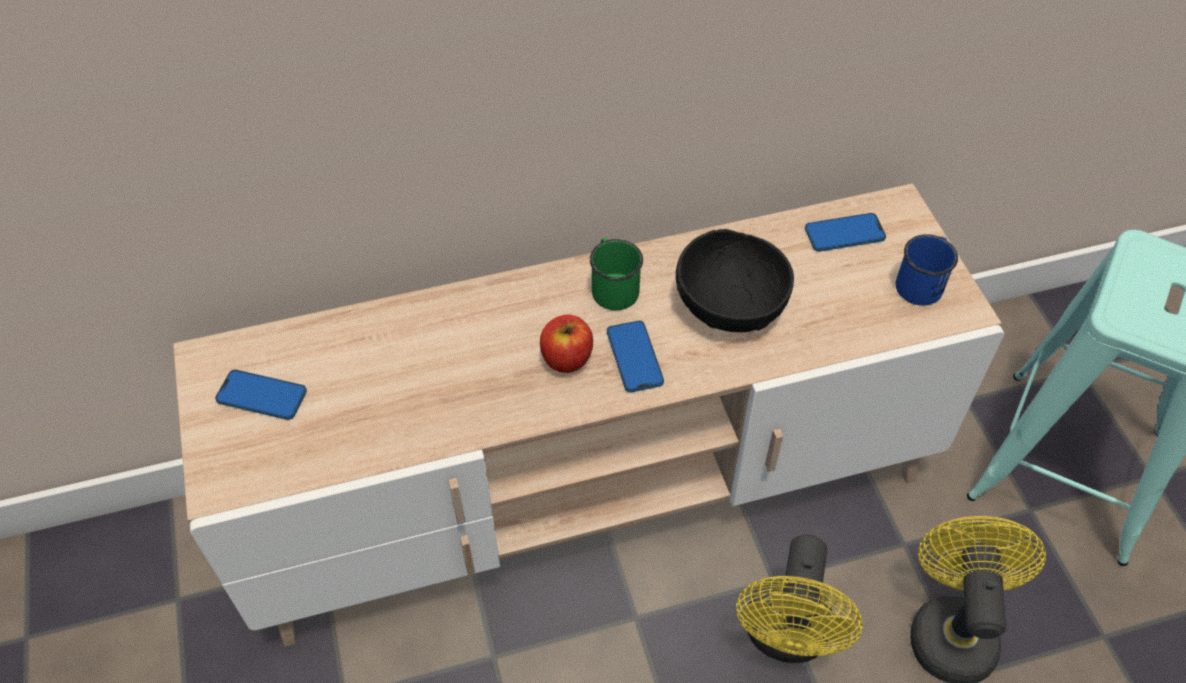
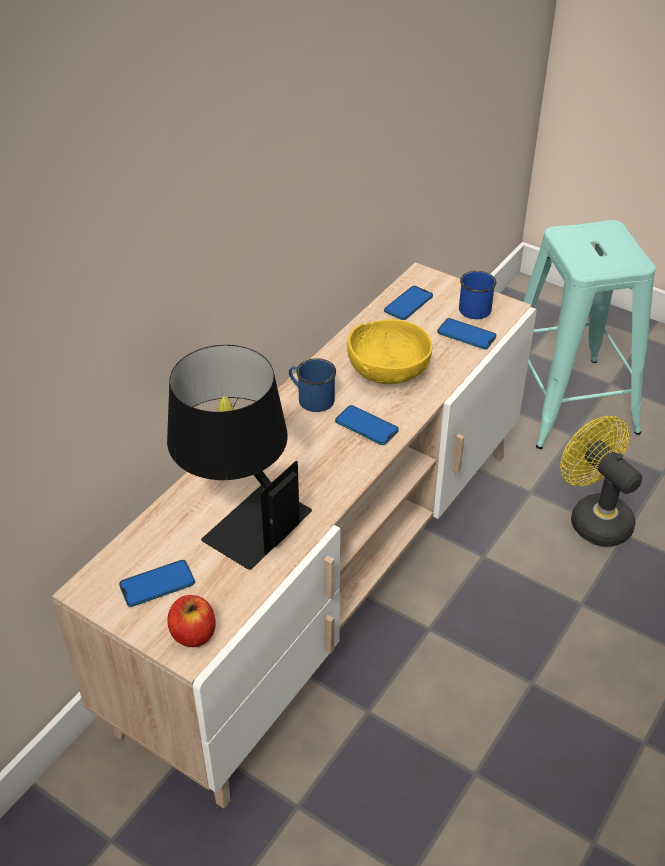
camera: 40 degrees left, 10 degrees down
apple [540,315,593,373] -> apple moved to [167,595,216,647]
green mug [590,238,643,310] -> blue mug [289,358,336,412]
black bowl [676,229,794,332] -> yellow bowl [347,319,432,384]
yellow fan [736,534,863,663] -> none
none -> black table lamp [167,345,312,570]
none -> phone [437,318,496,349]

